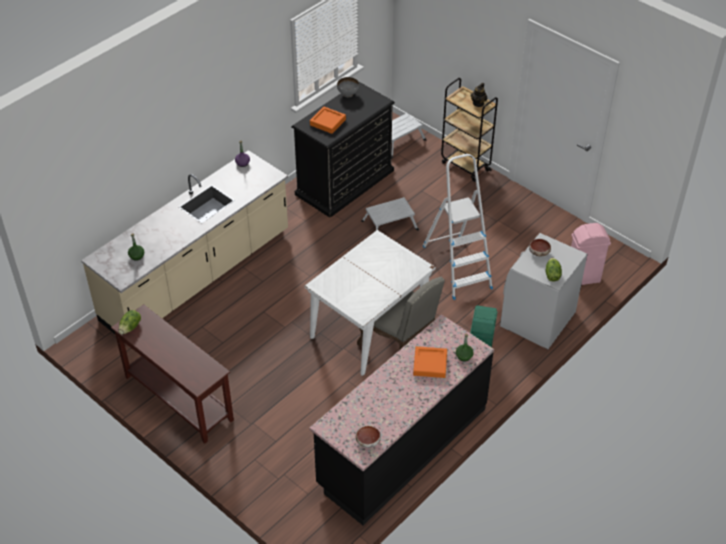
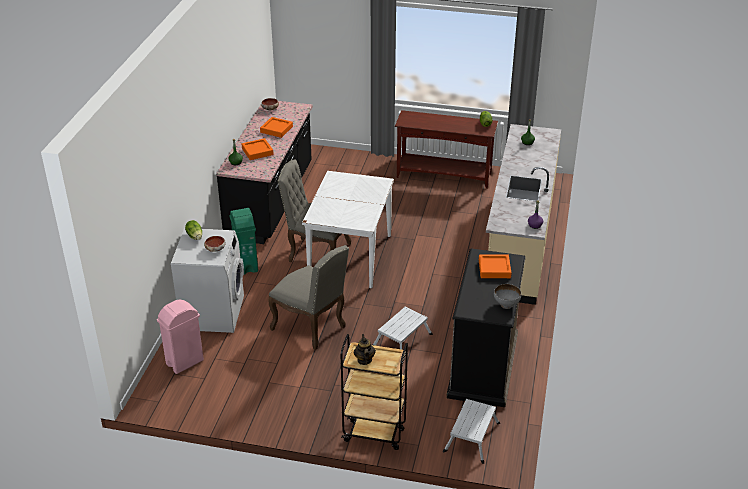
camera: 150 degrees right, 10 degrees down
white step ladder [423,154,493,300] -> grey chair [269,245,349,350]
none -> orange tray [260,117,293,138]

